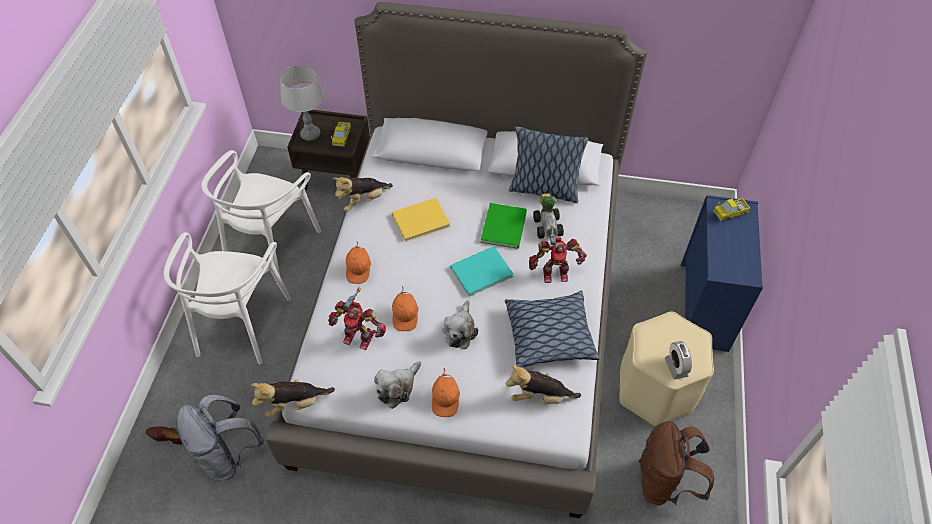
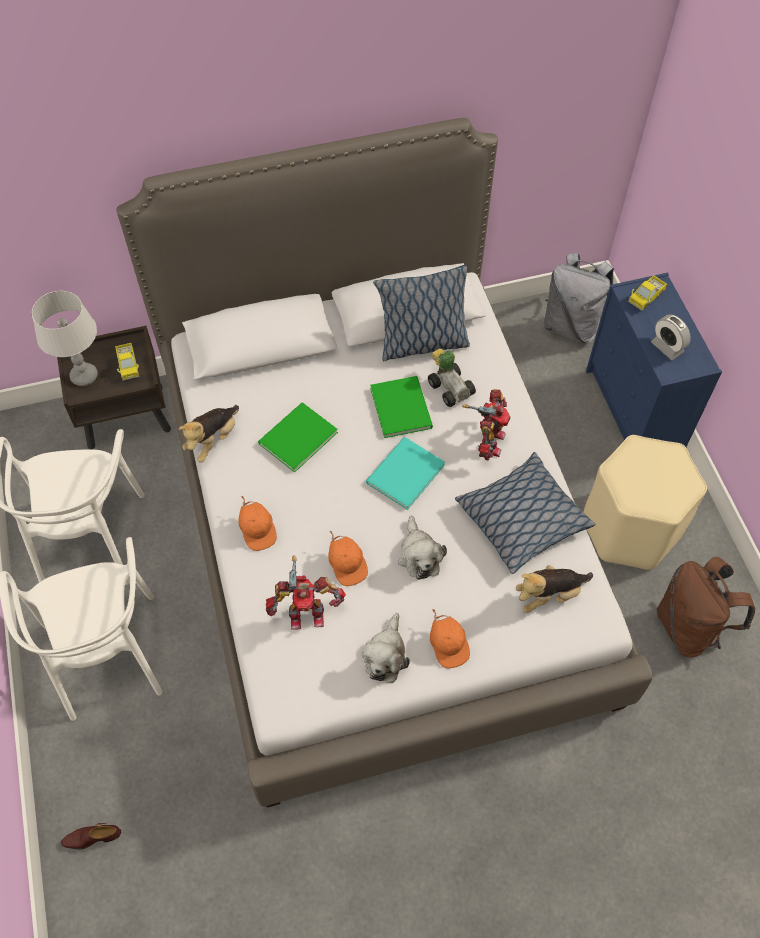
camera: 25 degrees left, 5 degrees up
grey backpack [176,395,264,481] -> grey backpack moved to [544,253,614,343]
plush toy [251,379,335,417] -> none
yellow book [392,198,450,242] -> green book [258,402,338,473]
toy robot [529,225,587,283] -> toy robot turned 45 degrees counterclockwise [462,389,510,460]
alarm clock [665,341,692,380] -> alarm clock moved to [651,314,691,360]

